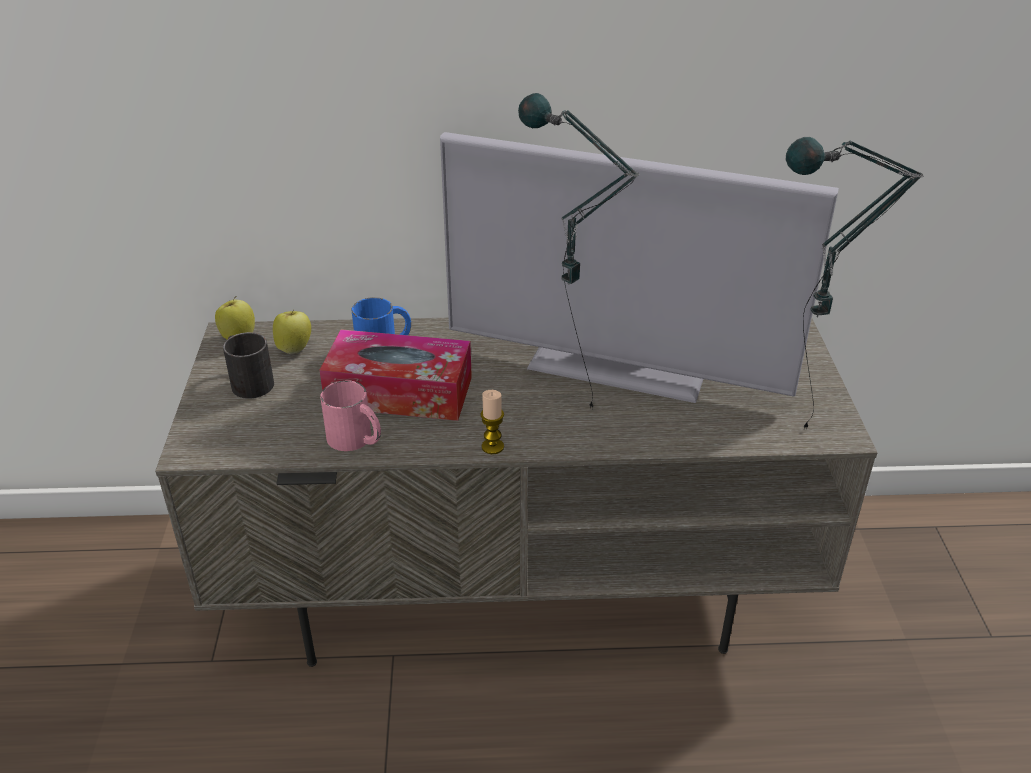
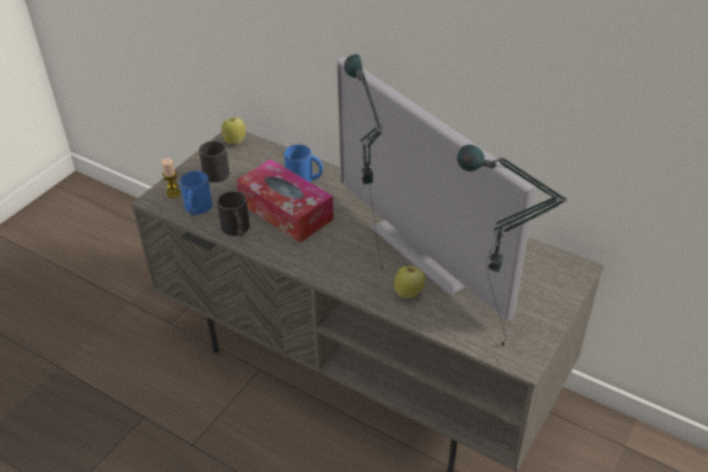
camera: 35 degrees right, 5 degrees up
apple [273,309,311,354] -> apple moved to [394,266,425,299]
pink mug [320,380,381,451] -> black mug [217,191,250,237]
candle [481,390,504,454] -> candle moved to [161,159,181,198]
none -> blue mug [180,171,212,216]

